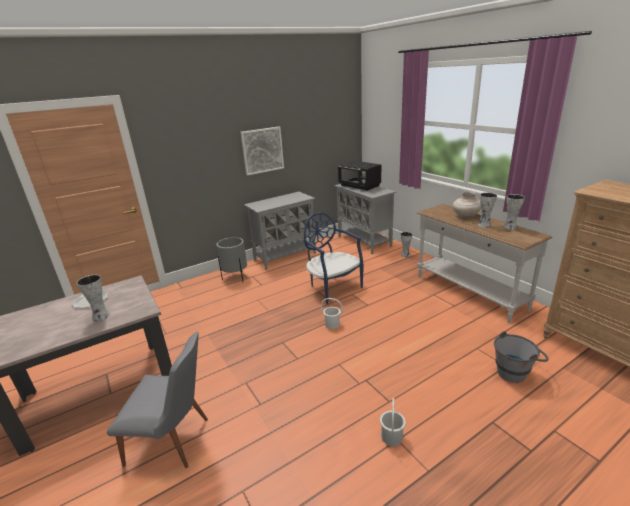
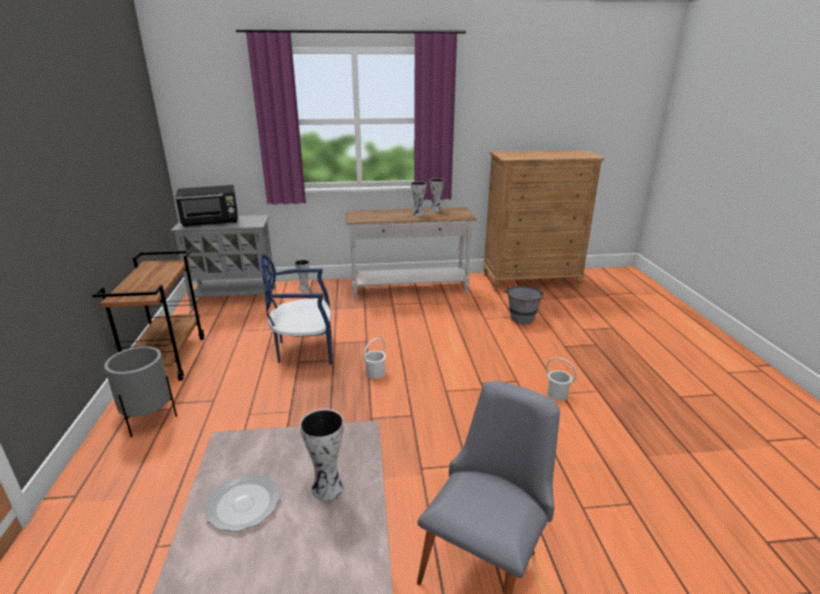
camera: 65 degrees left, 0 degrees up
picture [240,127,284,175] -> none
grey cabinet [244,192,316,270] -> brown cart [92,250,204,381]
beige vase [453,191,481,218] -> none

